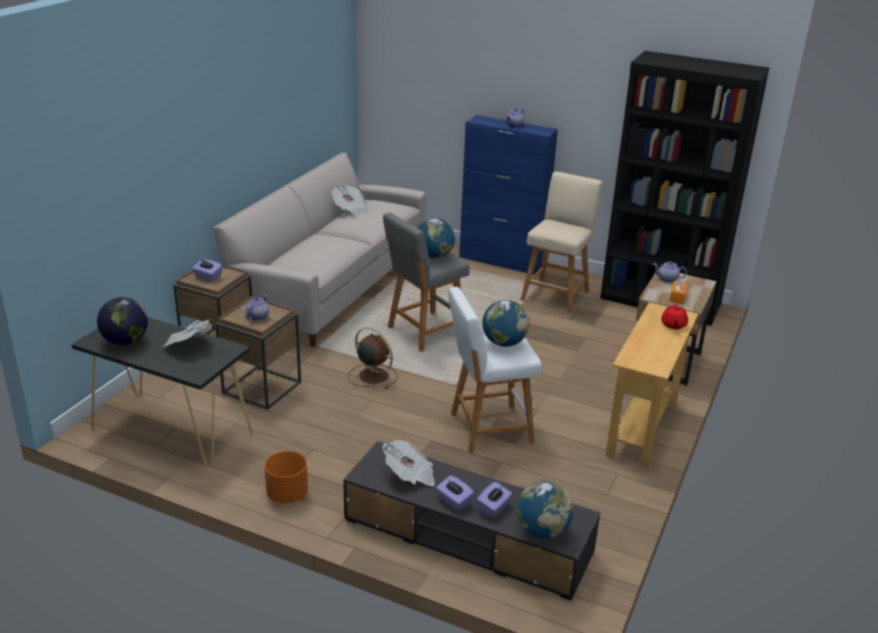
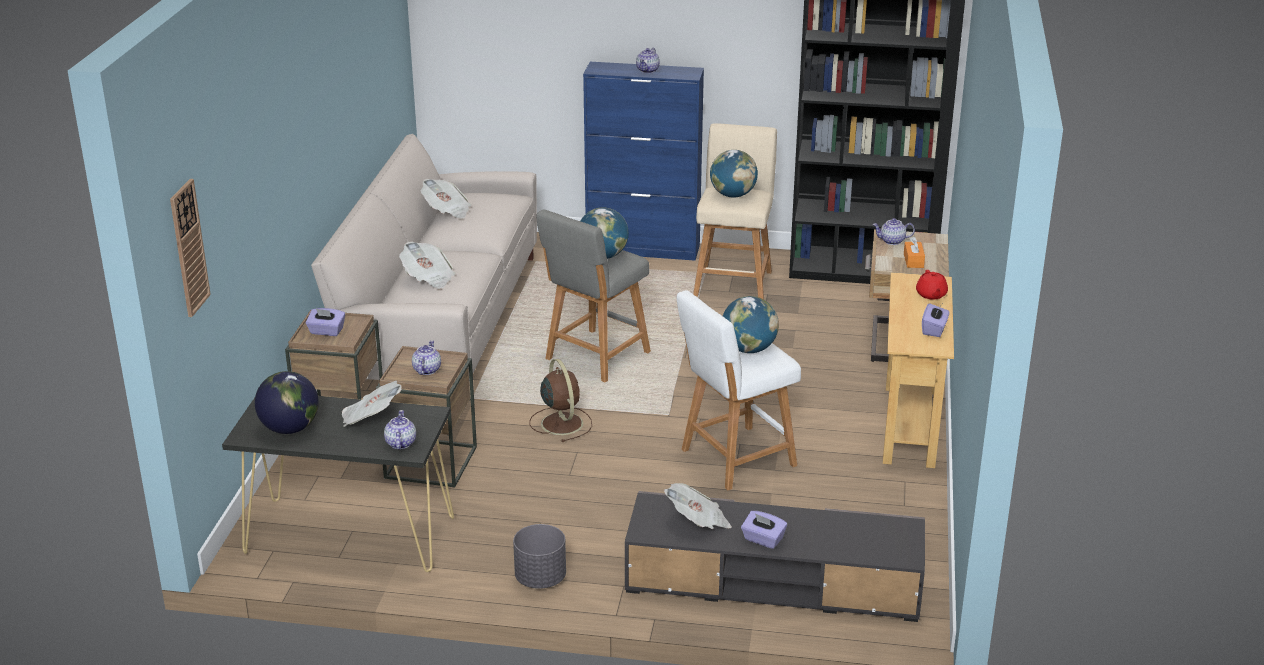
camera: 15 degrees left, 0 degrees up
orange planter [264,451,308,503] -> grey planter [513,524,566,589]
brown fan [348,327,398,389] -> brown fan turned 45 degrees clockwise [529,359,592,442]
purple tissue box [477,482,512,518] -> purple tissue box moved to [922,303,949,337]
globe [517,481,574,539] -> globe moved to [710,150,758,198]
none -> wall clock [170,179,211,317]
none -> teapot [384,410,416,450]
none -> newspaper [399,241,456,289]

